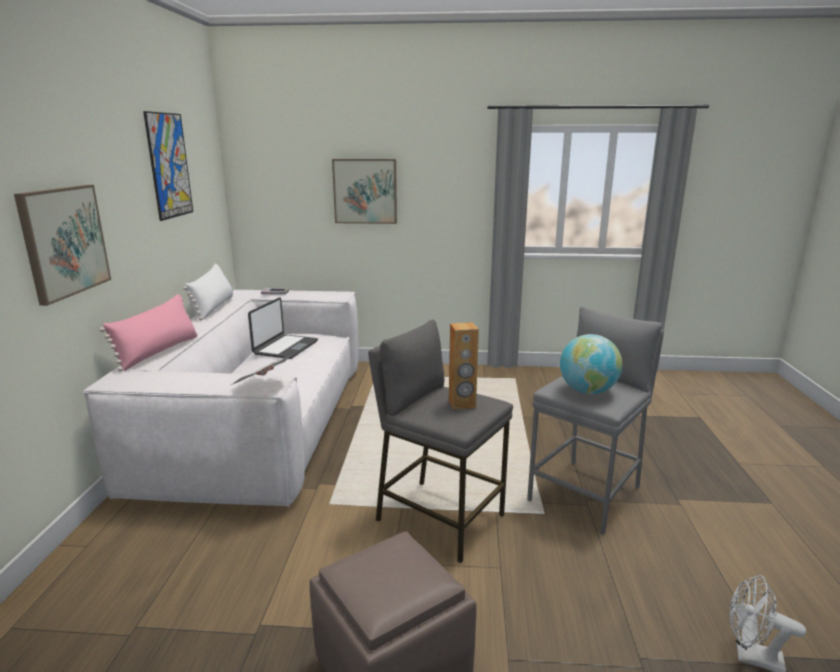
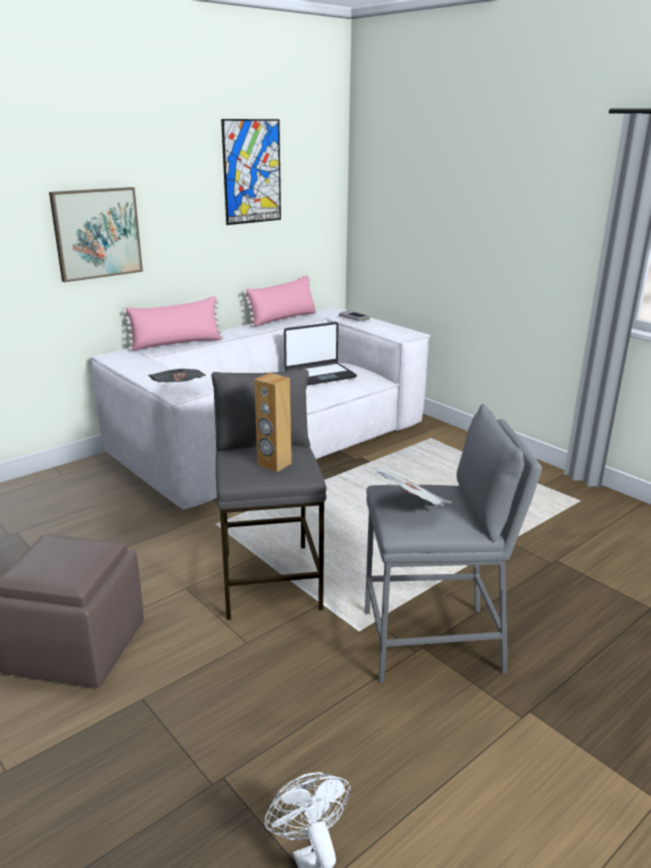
camera: 45 degrees right, 5 degrees up
white pillow [183,263,233,320] -> pink pillow [243,275,317,327]
picture [332,159,397,224] -> none
globe [560,334,622,394] -> newspaper [372,467,452,506]

